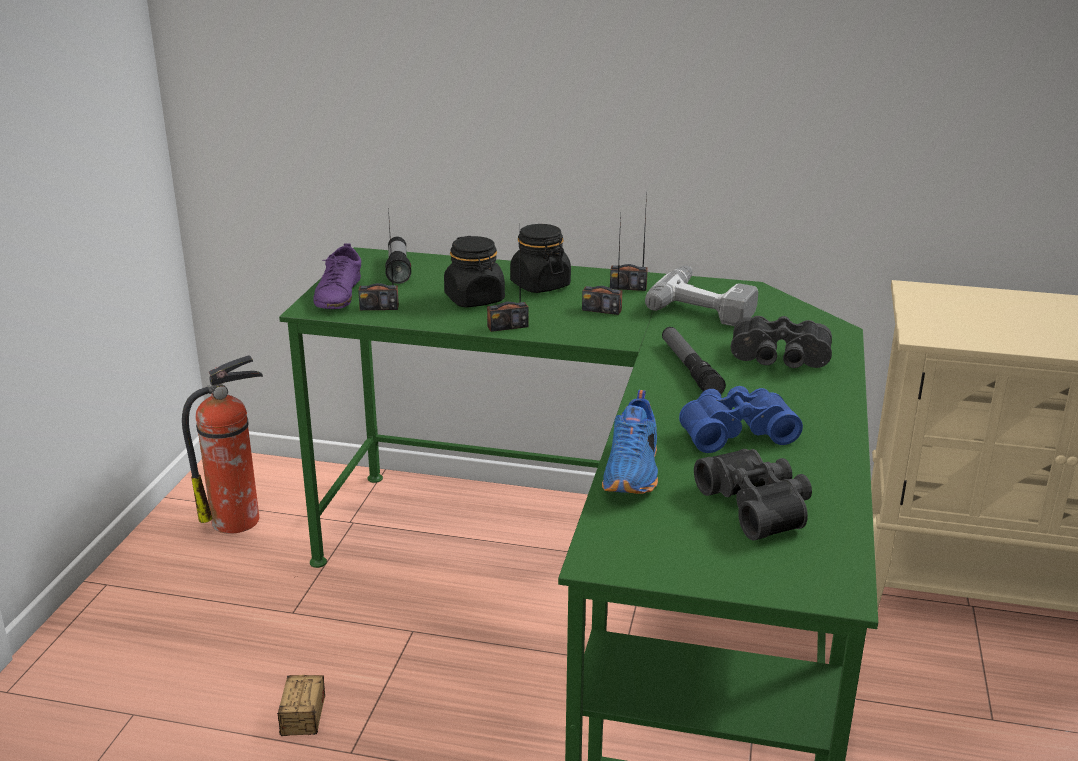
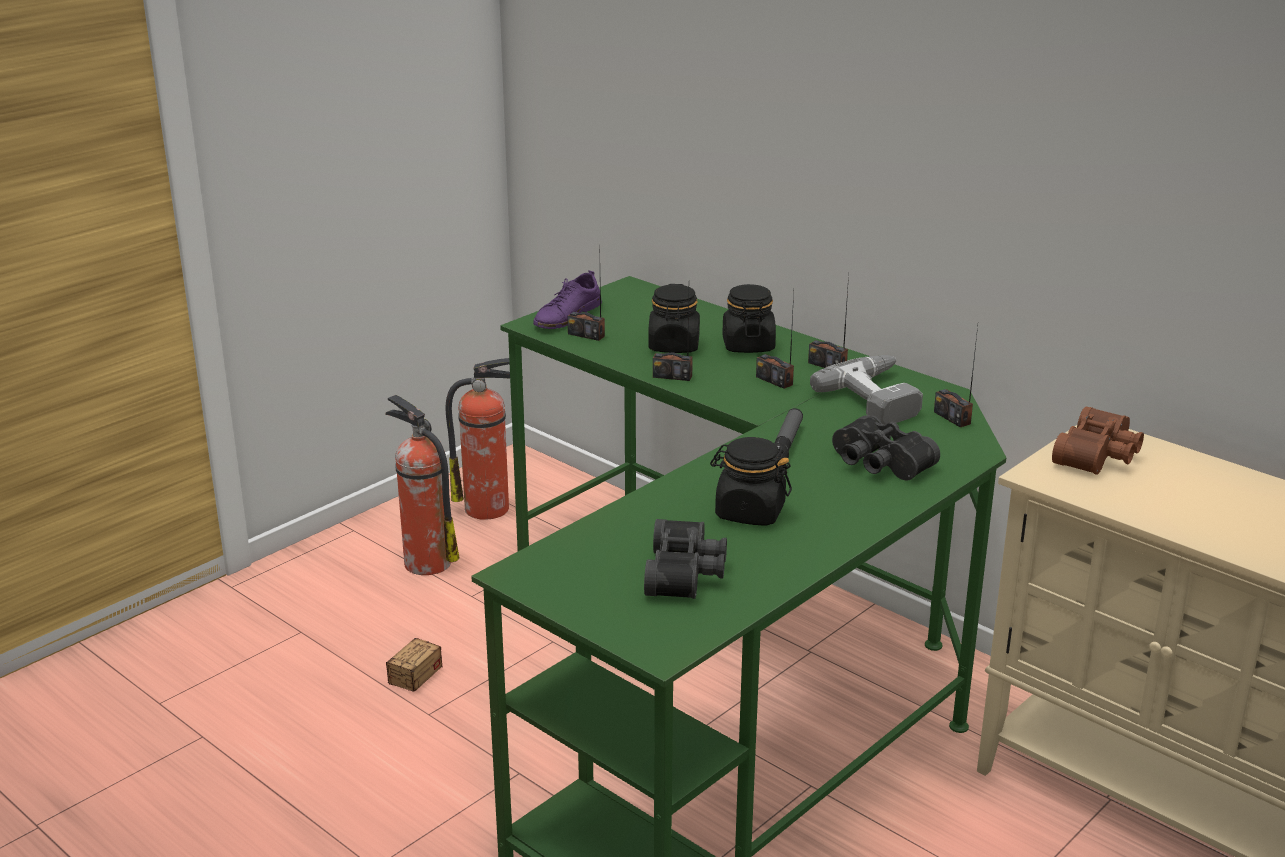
camera: 30 degrees right, 0 degrees up
flashlight [385,237,411,284] -> none
blue shoe [602,390,658,494] -> none
blue binoculars [679,386,803,453] -> black jar [710,437,792,526]
none -> fire extinguisher [385,395,459,575]
none -> radio [934,326,978,427]
none -> brown binoculars [1052,407,1144,475]

